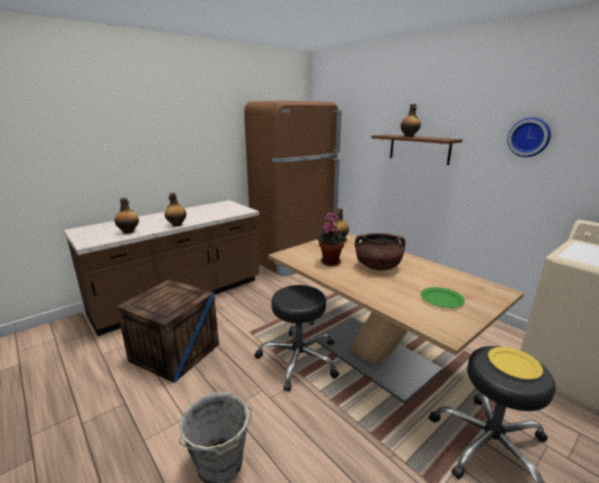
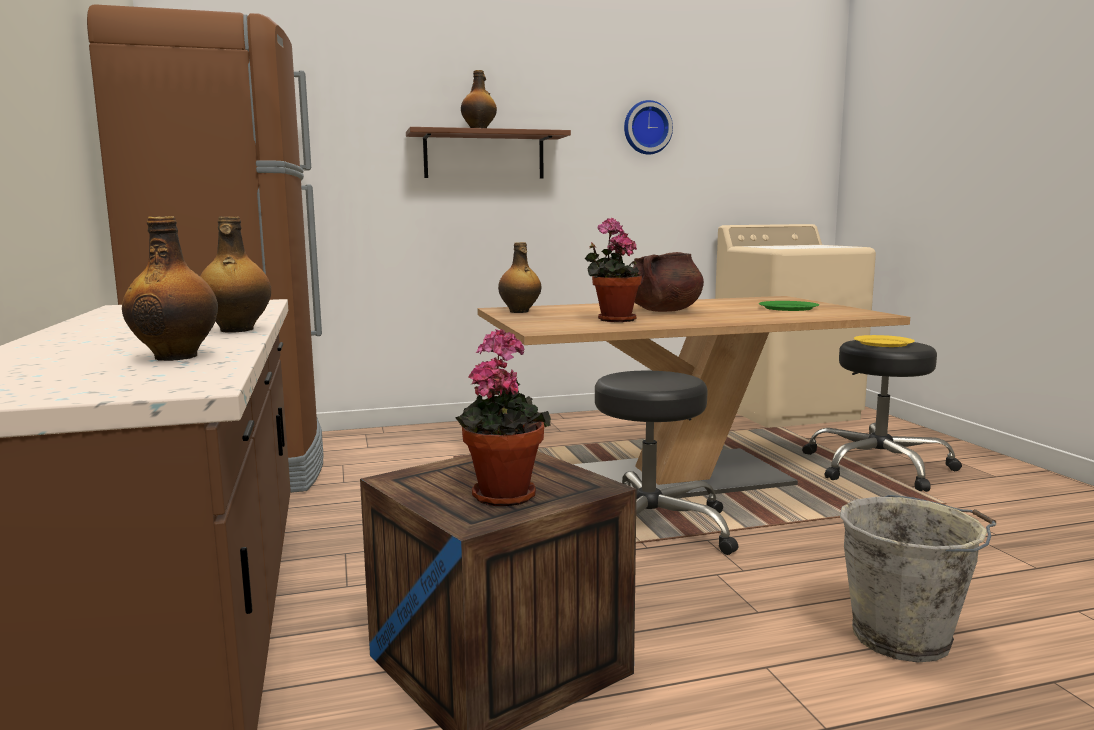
camera: 65 degrees left, 10 degrees down
none -> potted plant [455,329,551,506]

